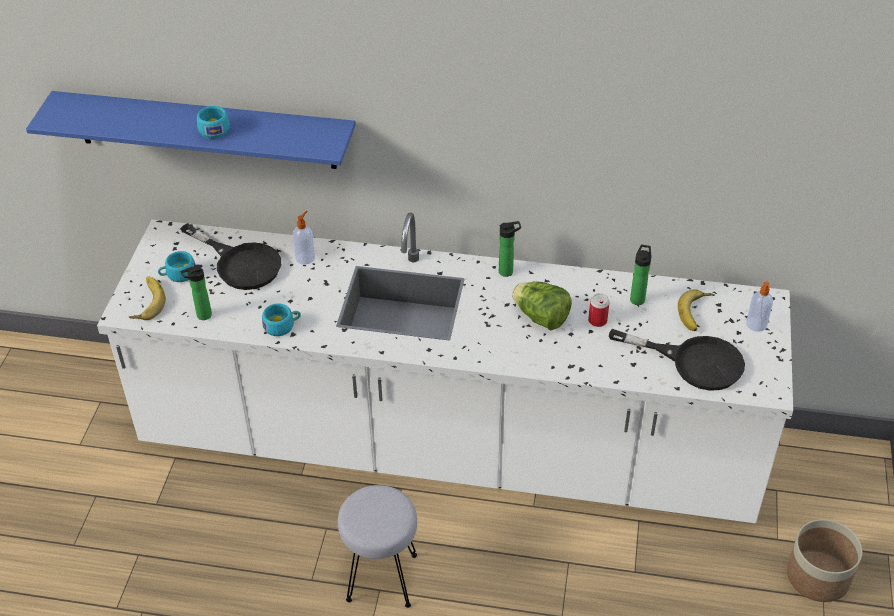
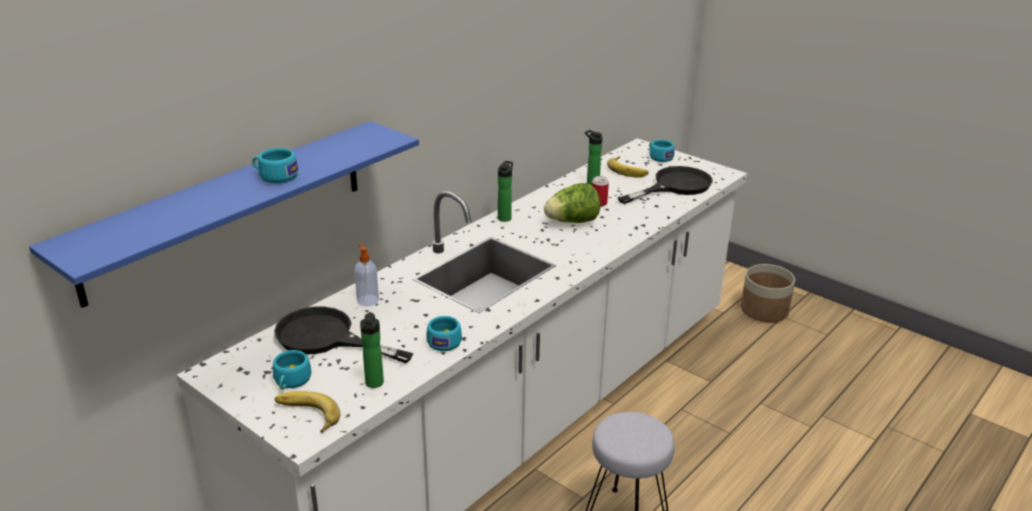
camera: 60 degrees left, 15 degrees down
black frying pan [180,223,281,290] -> black frying pan turned 135 degrees counterclockwise [274,307,413,364]
soap dispenser [746,281,773,332] -> turquoise cup [649,140,675,162]

